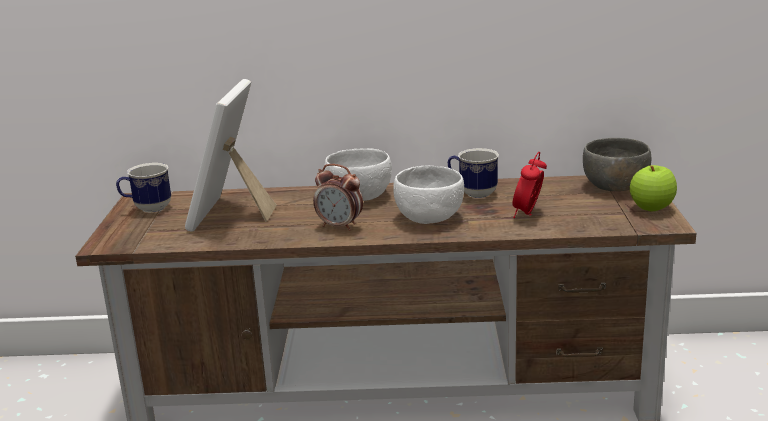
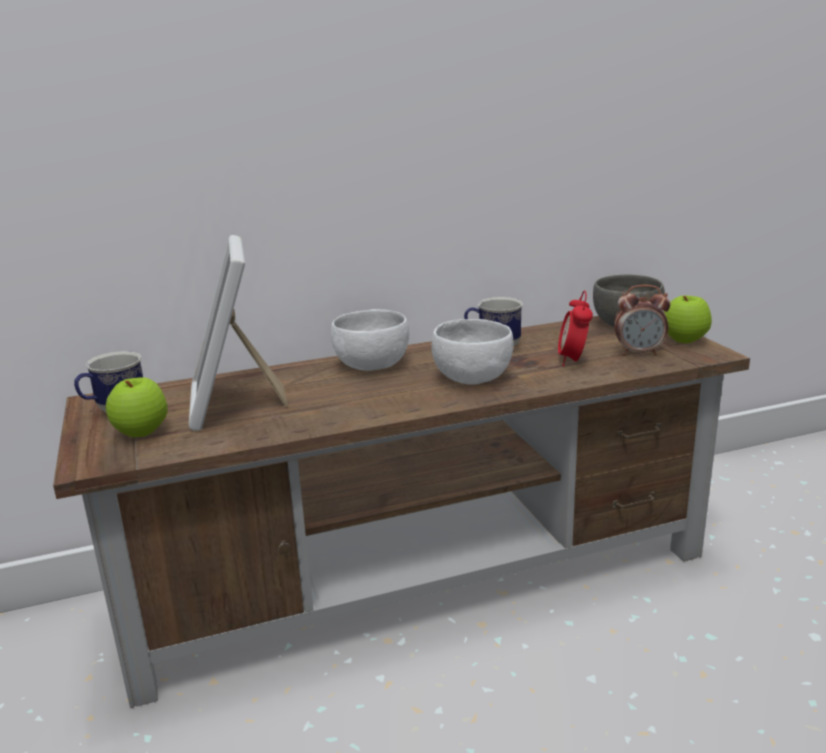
camera: 20 degrees left, 0 degrees up
alarm clock [313,164,363,231] -> alarm clock moved to [614,285,671,356]
none -> apple [106,377,168,438]

